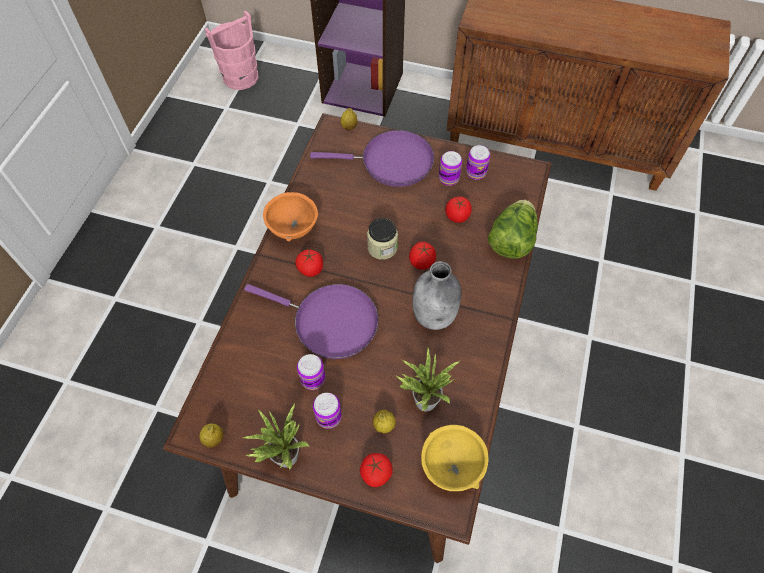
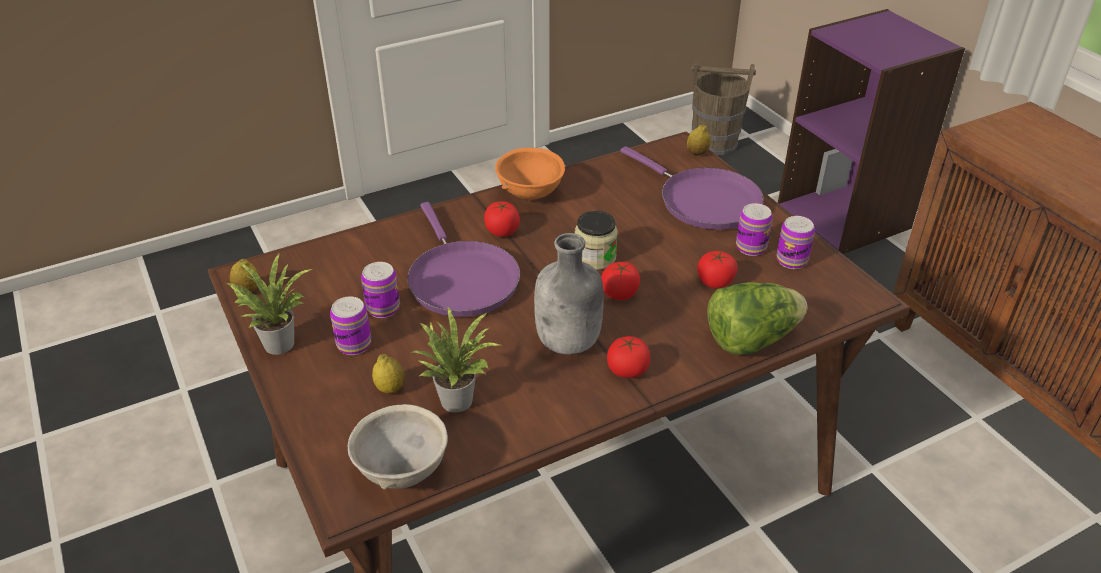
camera: 45 degrees right, 20 degrees down
pink bucket [204,10,258,90] -> brown bucket [691,60,756,155]
tomato [360,453,393,487] -> tomato moved to [607,336,650,378]
yellow bowl [421,425,489,491] -> grey bowl [348,404,448,489]

